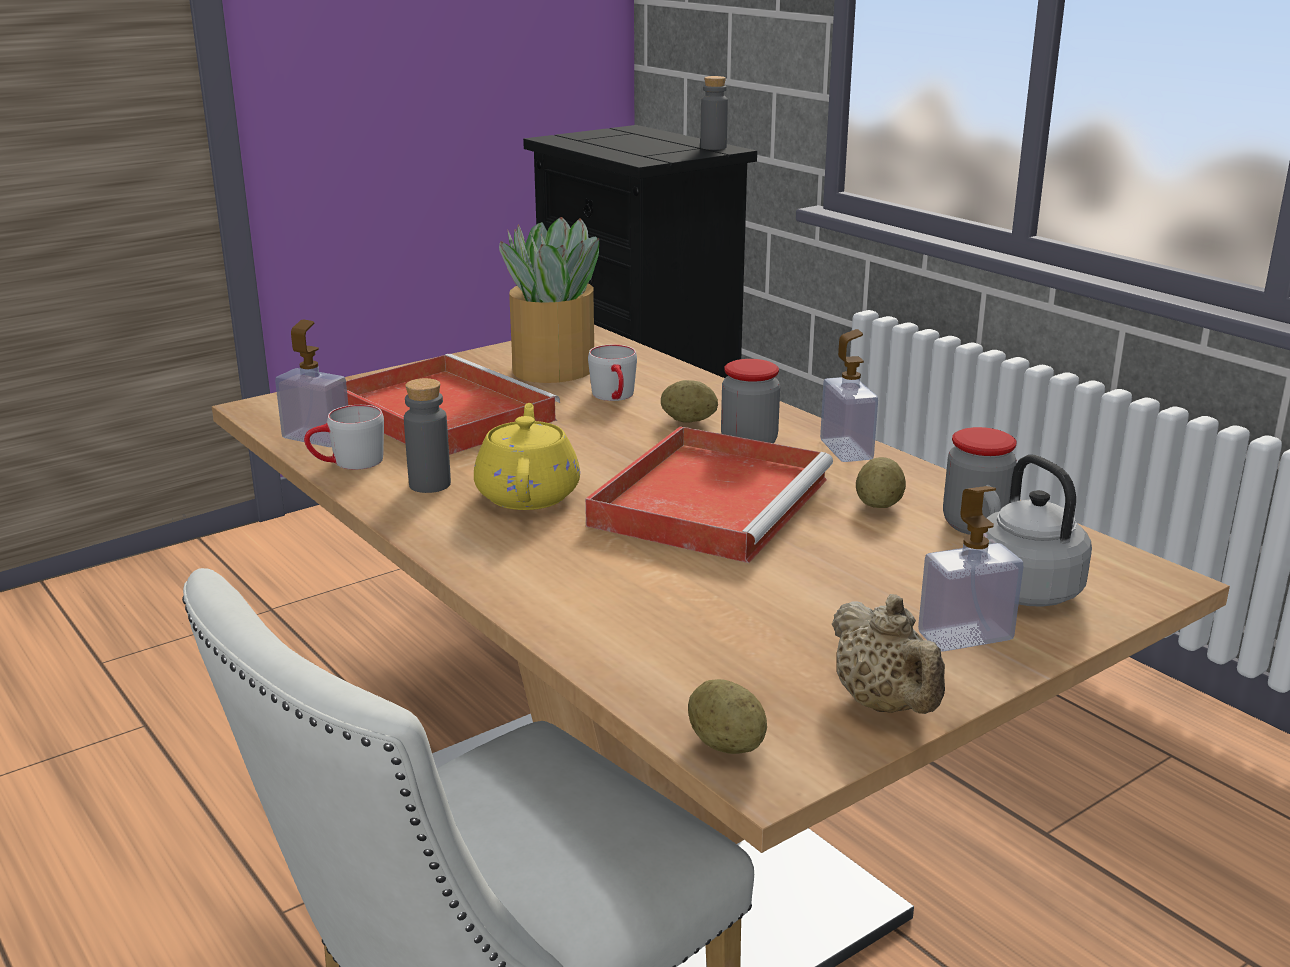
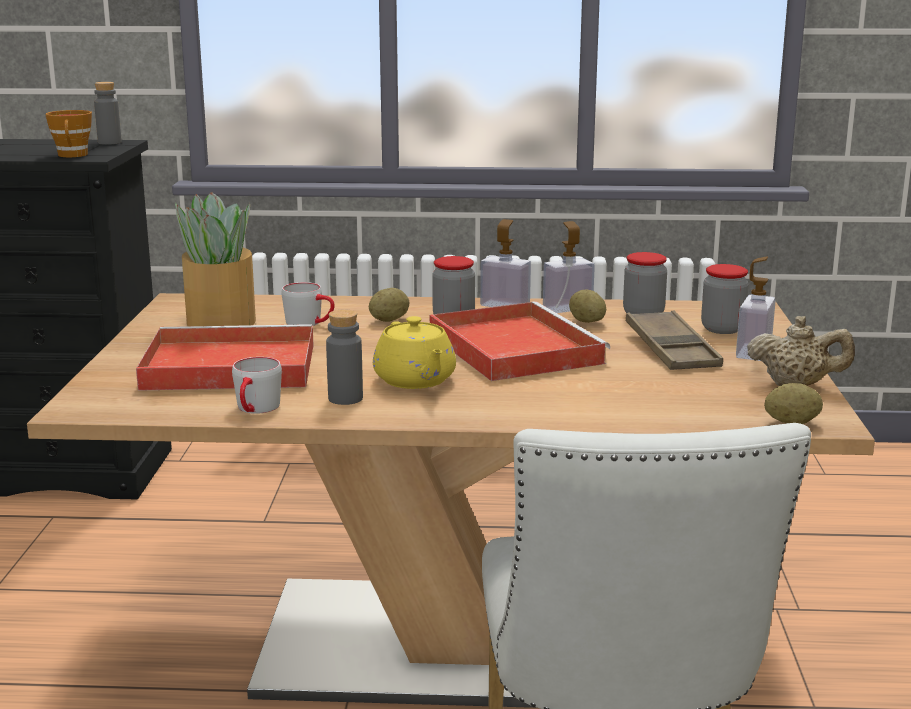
camera: 50 degrees left, 5 degrees down
soap dispenser [275,319,348,447] -> soap dispenser moved to [543,221,595,313]
yellow teapot [474,403,580,510] -> yellow teapot turned 150 degrees counterclockwise [373,316,456,389]
grey kettle [983,455,1092,607] -> jar [701,264,748,334]
none -> cup [45,110,92,157]
none -> brown tray [626,310,723,370]

